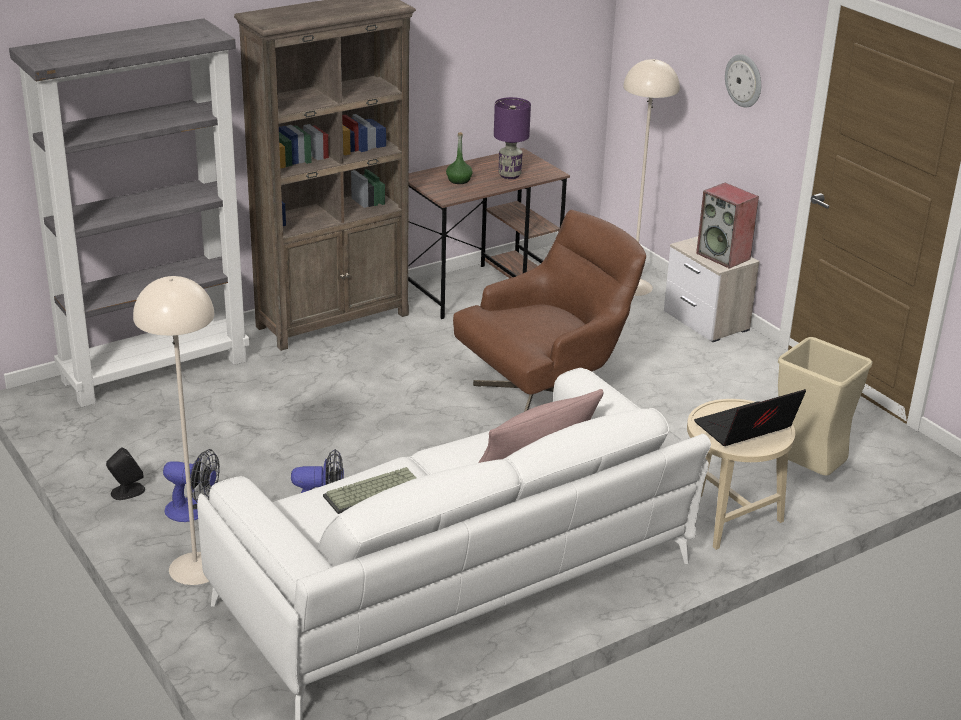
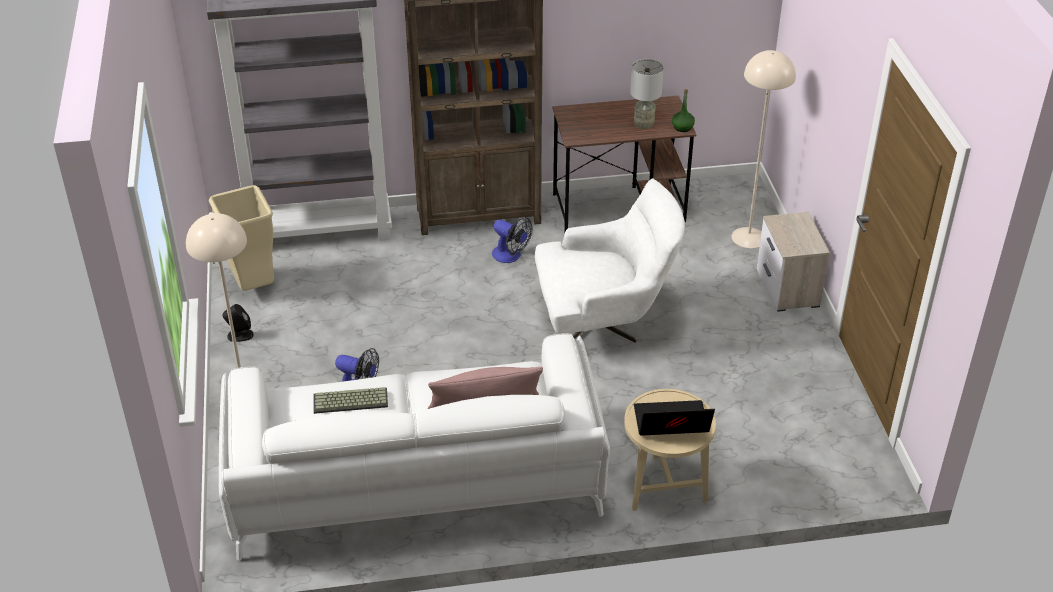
camera: 25 degrees right, 10 degrees up
fan [163,449,220,522] -> fan moved to [492,217,532,263]
green bottle [446,132,473,184] -> green bottle moved to [672,89,695,132]
brown armchair [453,210,646,412] -> white armchair [535,179,685,343]
purple table lamp [494,97,531,179] -> grey table lamp [630,59,664,129]
speaker [696,183,759,269] -> none
wall clock [725,54,761,108] -> none
beige trash can [778,337,873,475] -> beige trash can moved to [209,185,274,291]

